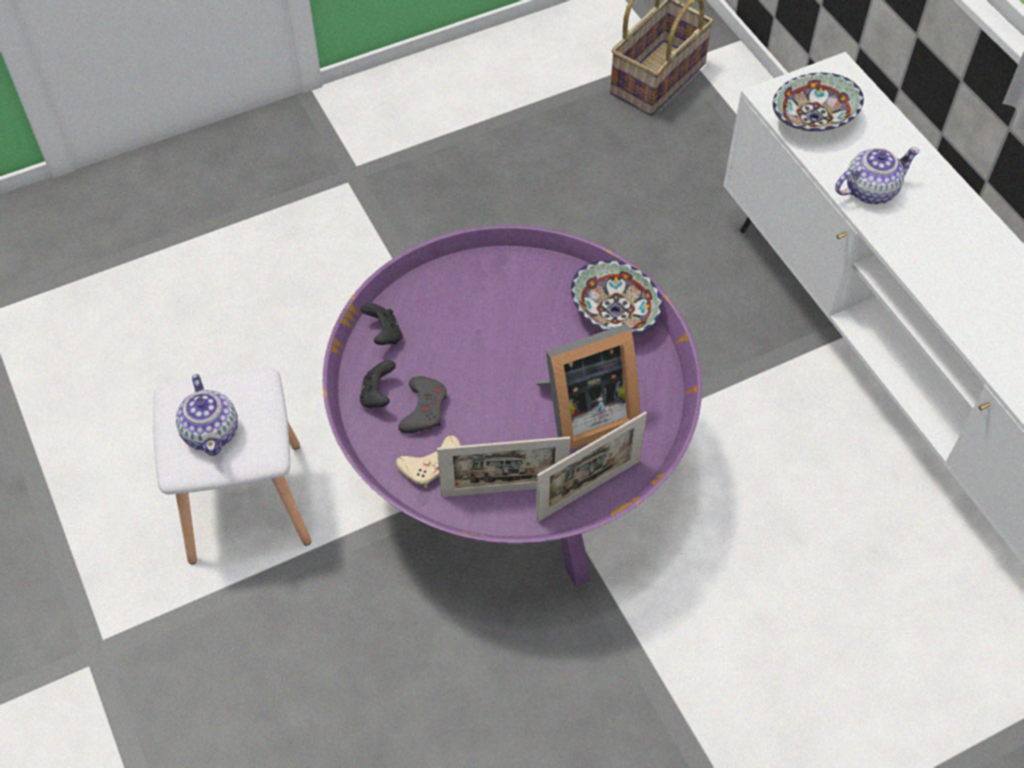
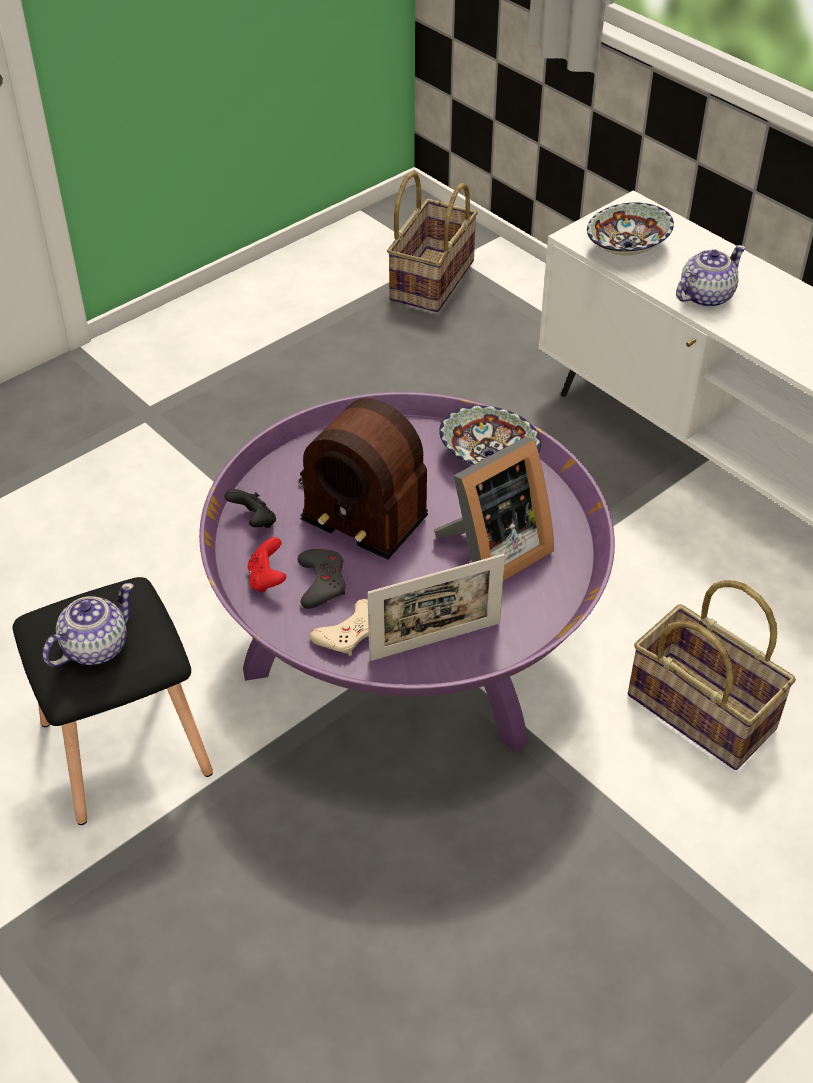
camera: 15 degrees left, 10 degrees down
white stool [153,368,311,564] -> black stool [12,577,213,825]
teapot [176,374,238,456] -> teapot turned 105 degrees counterclockwise [43,583,134,667]
black game controller [360,360,396,408] -> red game controller [248,537,287,593]
picture frame [536,412,647,522] -> none
none -> radio [299,398,428,560]
none -> basket [628,580,796,770]

